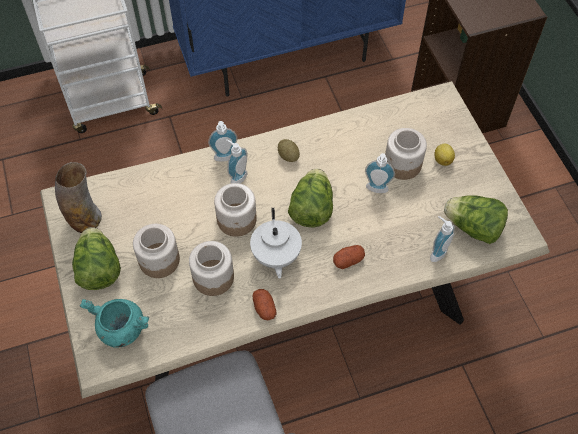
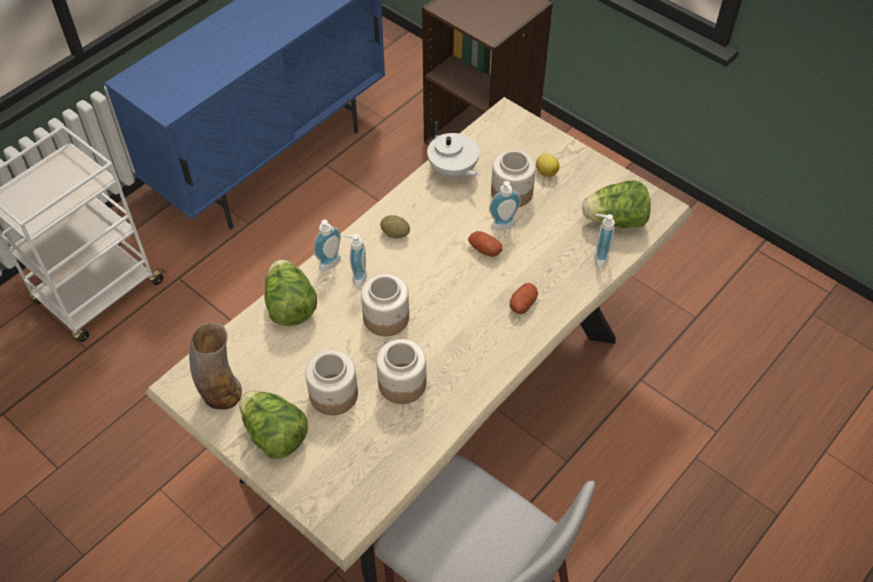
camera: 30 degrees left, 5 degrees down
turquoise cooking pot [80,299,149,348] -> none
white teapot [250,208,302,279] -> white teapot moved to [427,121,479,179]
potato [253,289,277,321] -> potato moved to [468,231,502,257]
lettuce [288,169,333,227] -> lettuce moved to [264,259,317,326]

